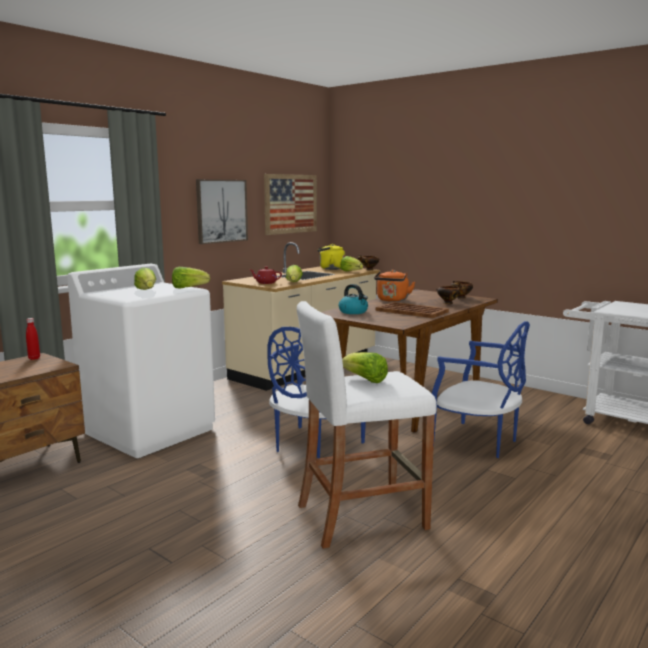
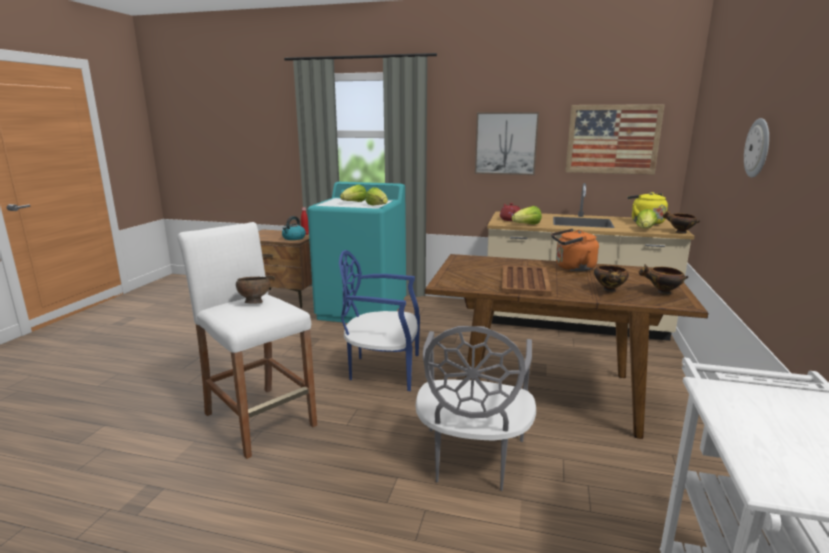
camera: 65 degrees right, 5 degrees up
white washing machine [67,263,215,458] -> turquoise washing machine [307,182,406,323]
kettle [339,284,368,314] -> kettle moved to [282,216,306,240]
lettuce [342,352,388,383] -> brown bowl [236,277,270,304]
blue chair [432,321,530,458] -> grey chair [415,326,536,491]
none -> wall clock [744,118,769,178]

